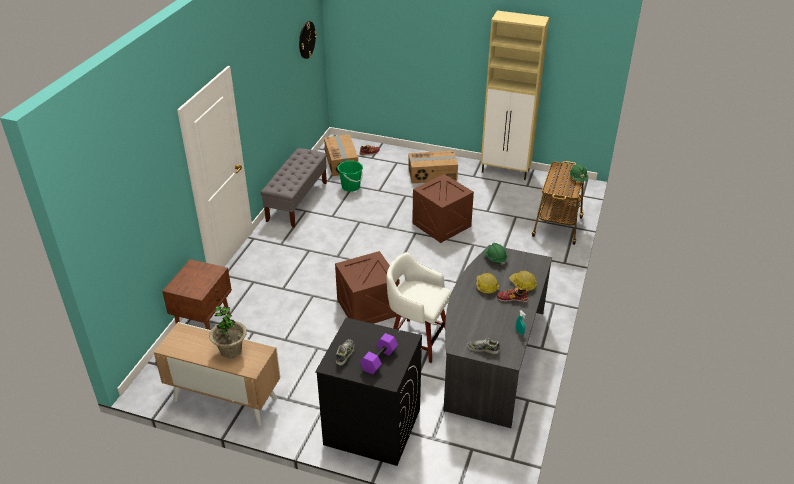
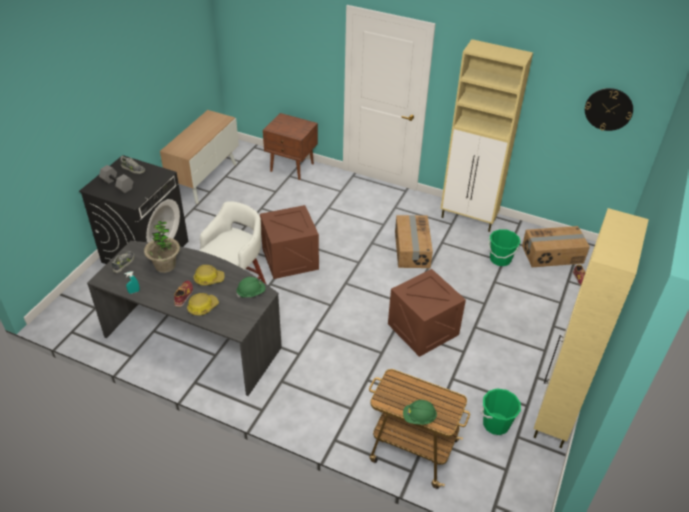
camera: 95 degrees right, 5 degrees up
potted plant [209,306,247,358] -> potted plant moved to [144,221,180,273]
grey bench [260,148,327,228] -> beige cabinet [441,39,533,232]
purple dumbbell [360,333,398,375] -> grey dumbbell [99,165,133,193]
cardboard box [408,151,458,183] -> cardboard box moved to [395,215,433,268]
none -> green bucket [481,388,521,435]

